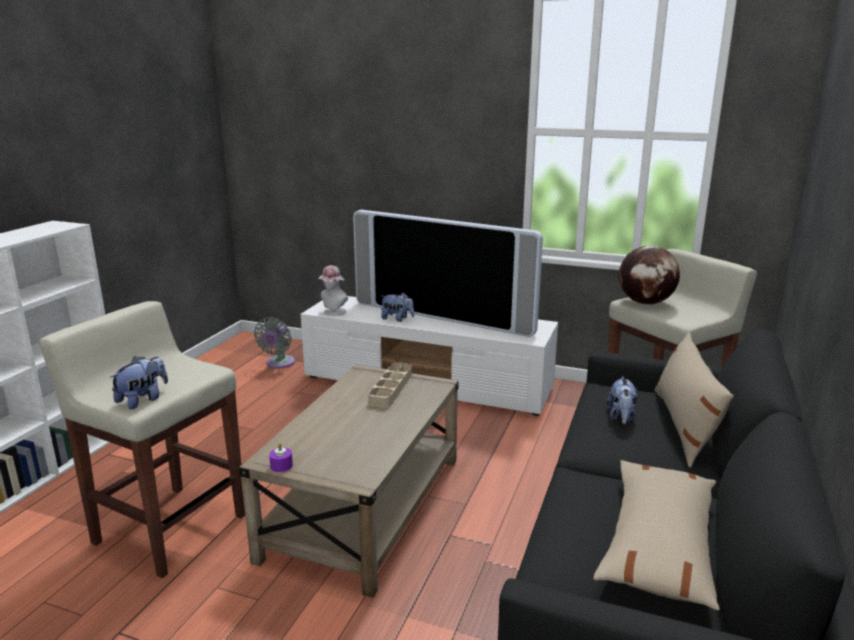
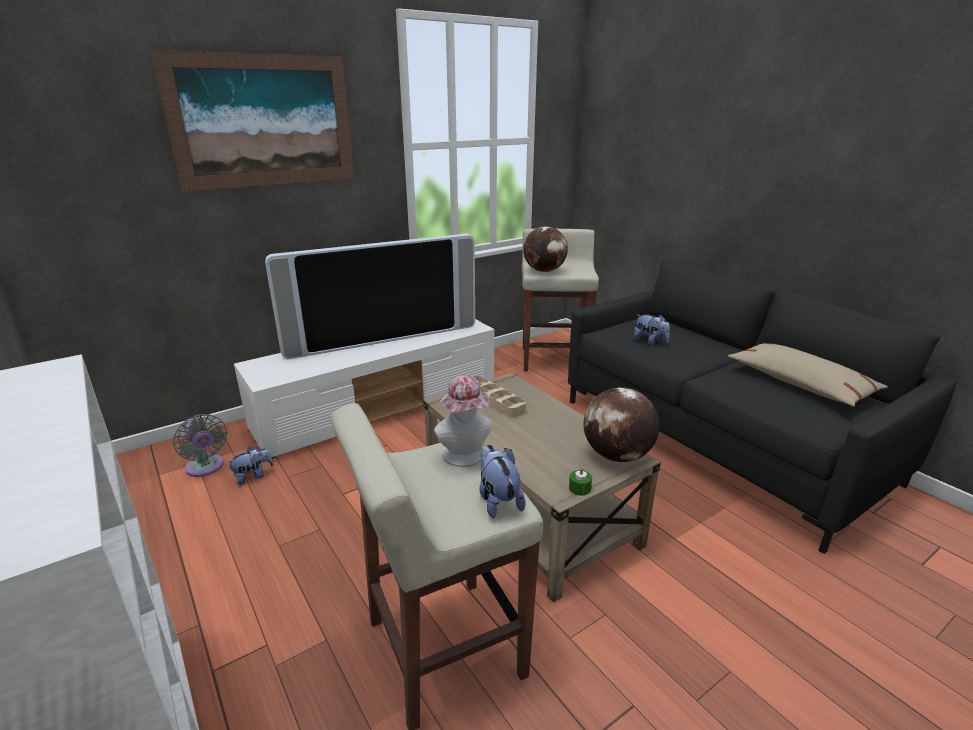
camera: 55 degrees left, 5 degrees up
purple candle [269,443,293,472] -> green candle [569,467,592,496]
hat [318,265,348,316] -> hat moved to [434,375,492,467]
plush toy [381,292,414,322] -> plush toy moved to [226,447,274,485]
beige pillow [654,332,734,467] -> none
none -> picture [151,50,354,192]
none -> globe [583,387,660,462]

